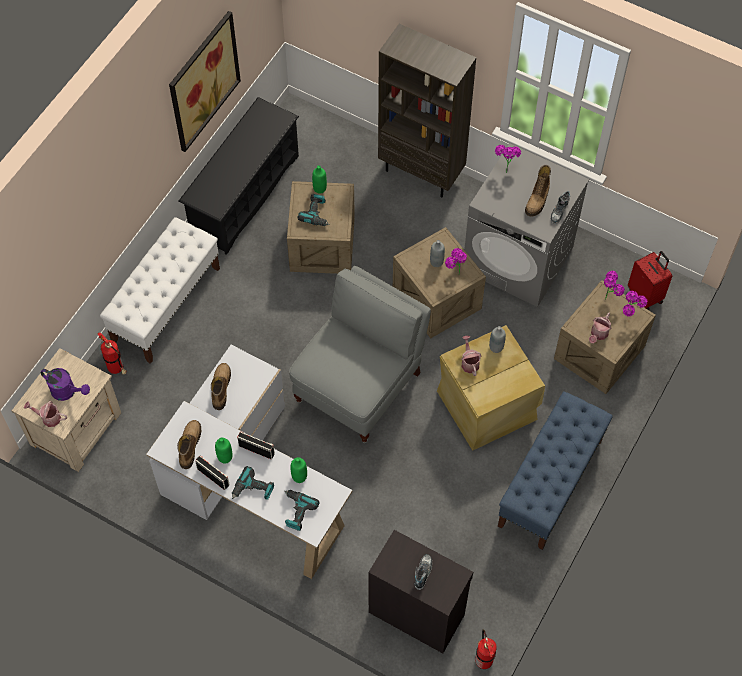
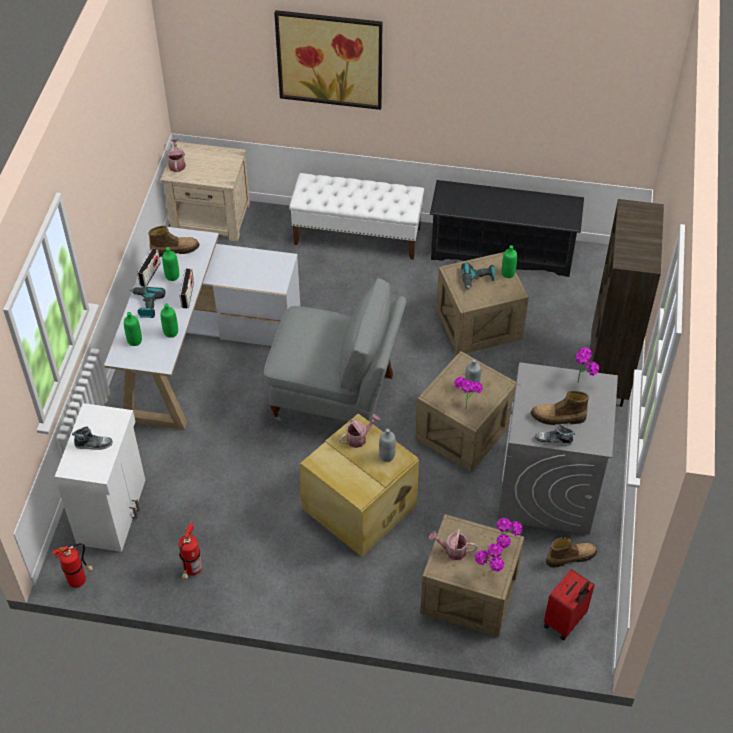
camera: 70 degrees right, 10 degrees down
purple watering can [40,368,90,401] -> none
fire extinguisher [97,332,127,375] -> fire extinguisher moved to [179,523,202,579]
picture [169,11,241,152] -> picture moved to [274,10,382,110]
boot [211,363,231,410] -> boot moved to [546,537,597,568]
power drill [284,490,319,531] -> green bottle [124,312,142,346]
black cabinet [368,530,473,653] -> white cabinet [55,403,145,552]
blue bench [498,391,613,550] -> none

